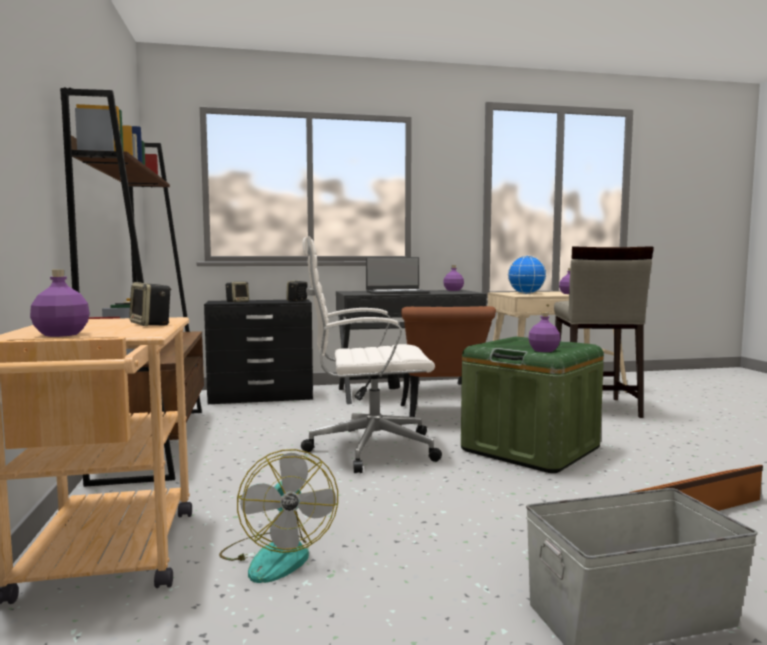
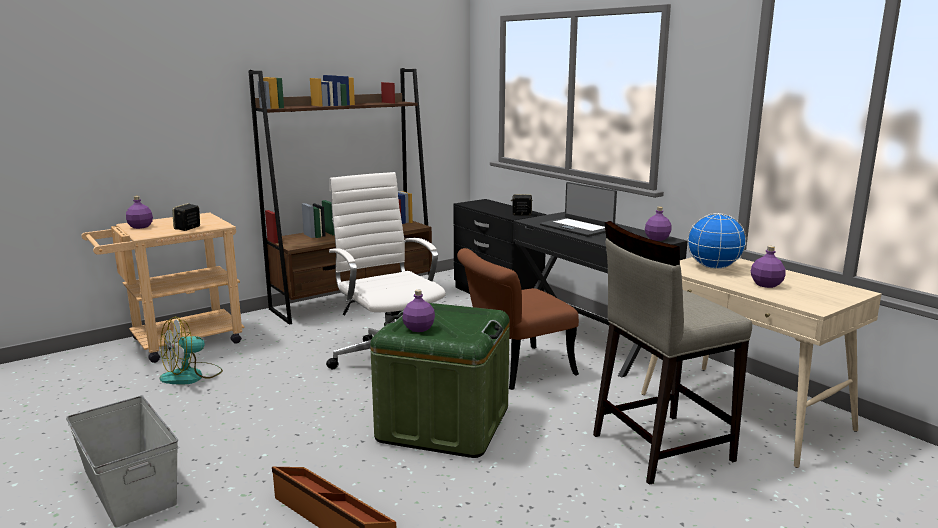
camera: 65 degrees right, 10 degrees up
speaker [226,282,249,302] -> none

